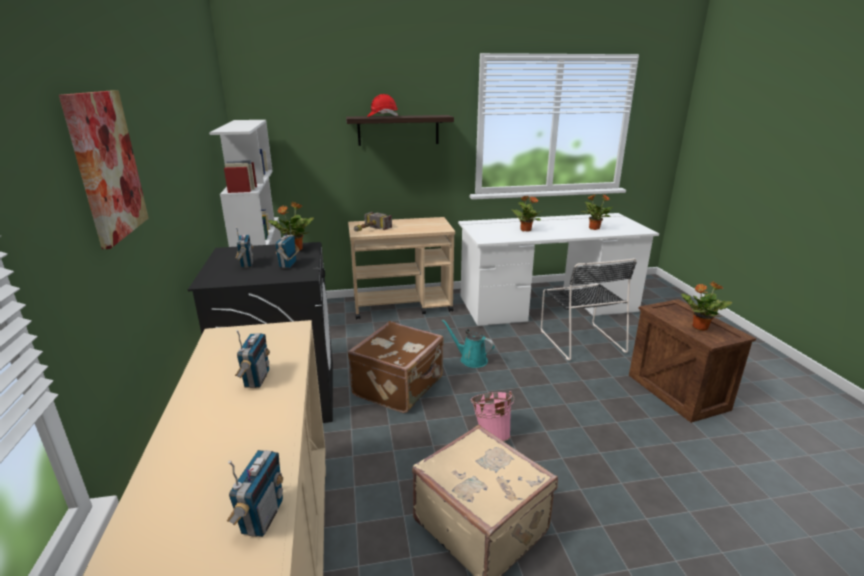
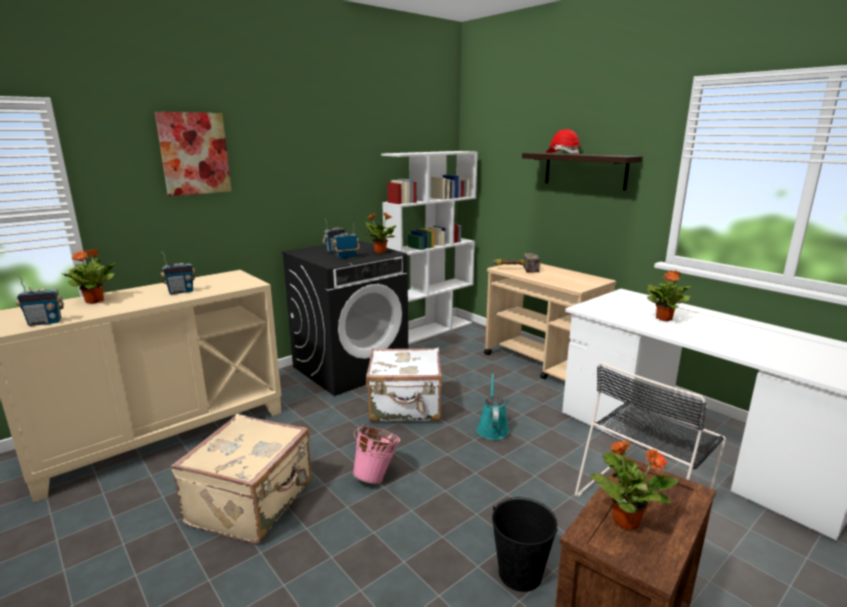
camera: 60 degrees right, 5 degrees down
brown suitcase [347,321,444,413] -> white suitcase [366,348,442,422]
potted plant [581,194,613,230] -> potted plant moved to [60,249,116,304]
none -> black bucket [492,497,558,592]

